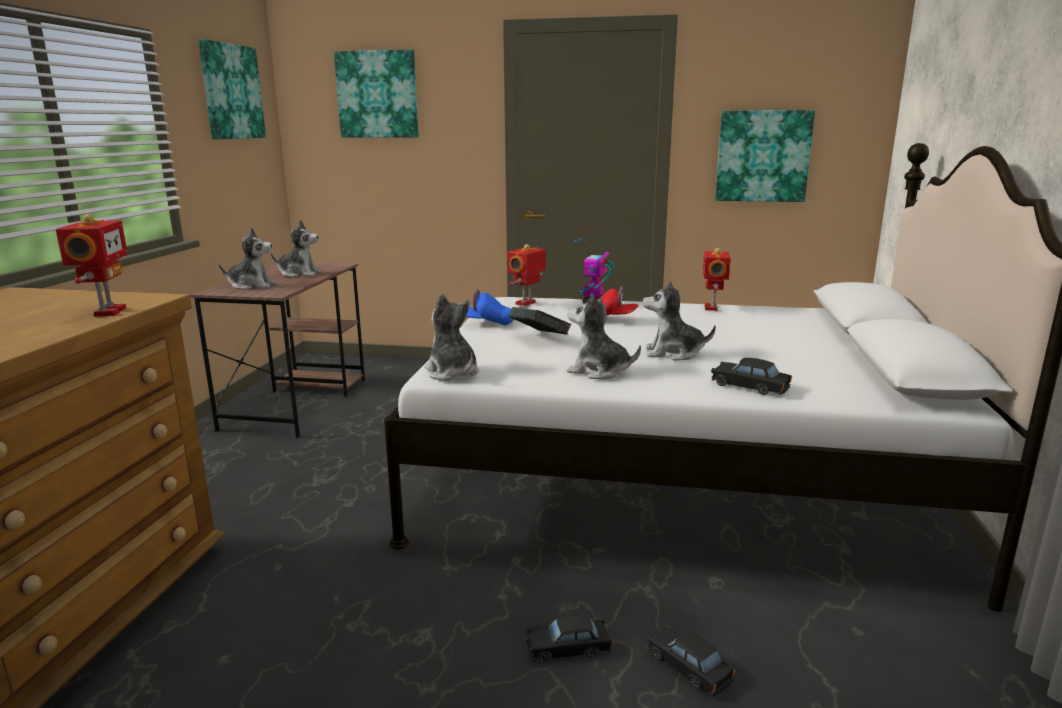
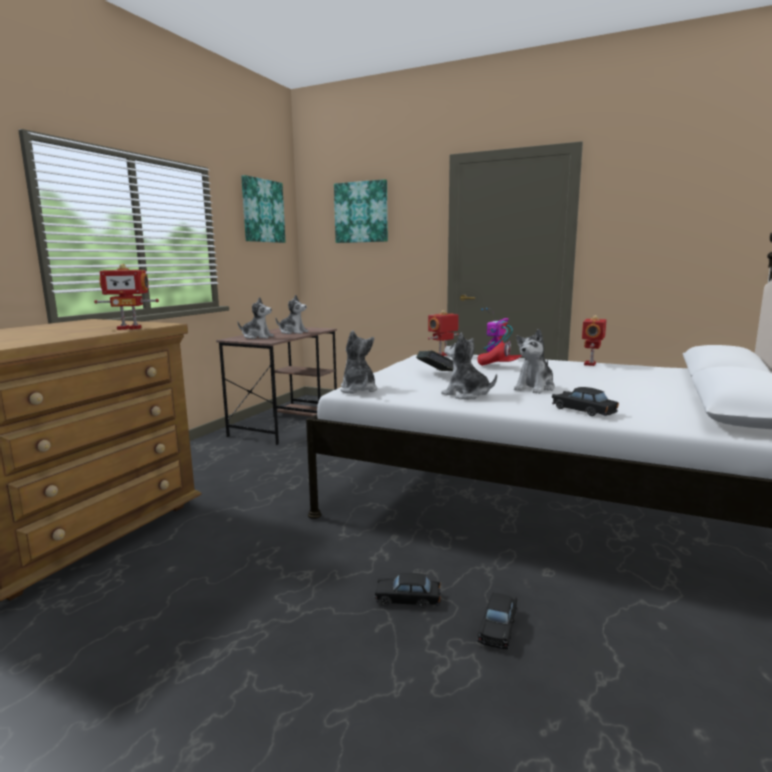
camera: 15 degrees right, 5 degrees down
toy robot [56,214,128,317] -> toy robot turned 75 degrees clockwise [94,264,159,330]
blue cap [466,289,514,325] -> none
plush toy [643,280,716,361] -> plush toy turned 75 degrees counterclockwise [514,329,555,394]
black toy car [647,624,735,696] -> black toy car turned 135 degrees counterclockwise [477,592,517,650]
picture [715,110,815,202] -> none

